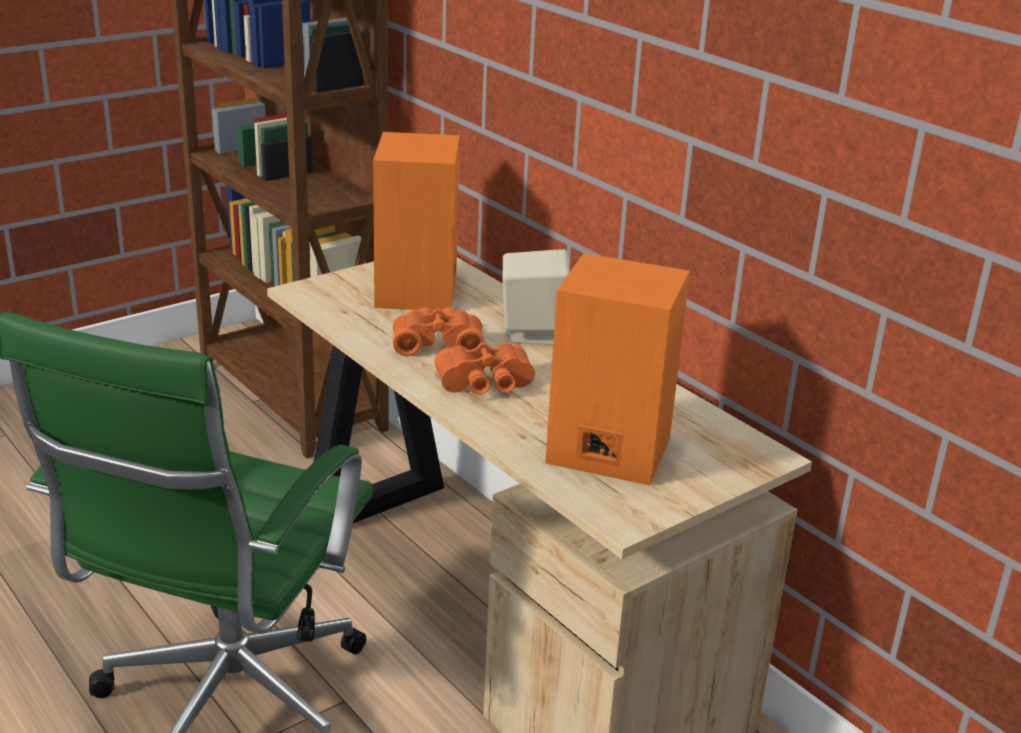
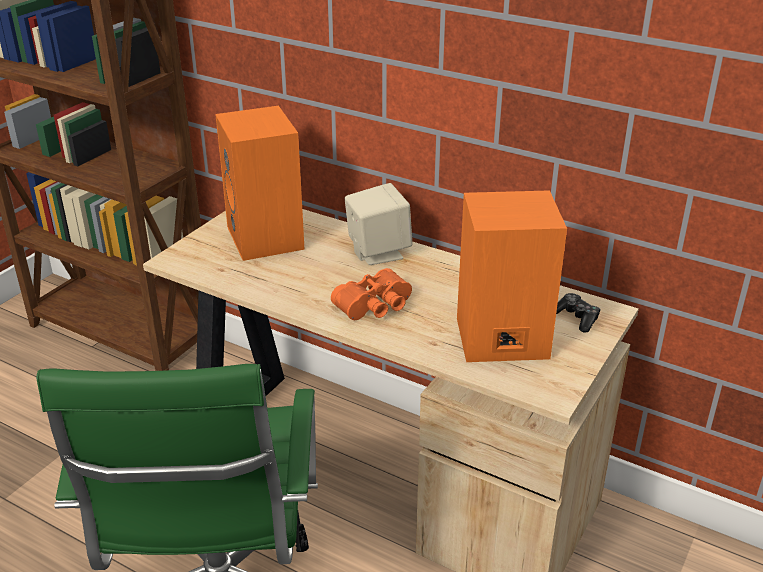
camera: 20 degrees left, 5 degrees up
orange binoculars [393,307,484,356] -> none
none -> game controller [556,293,601,333]

